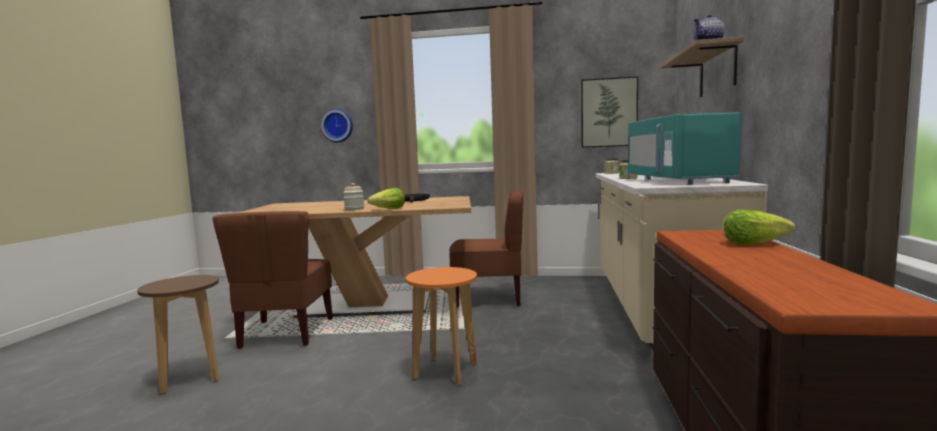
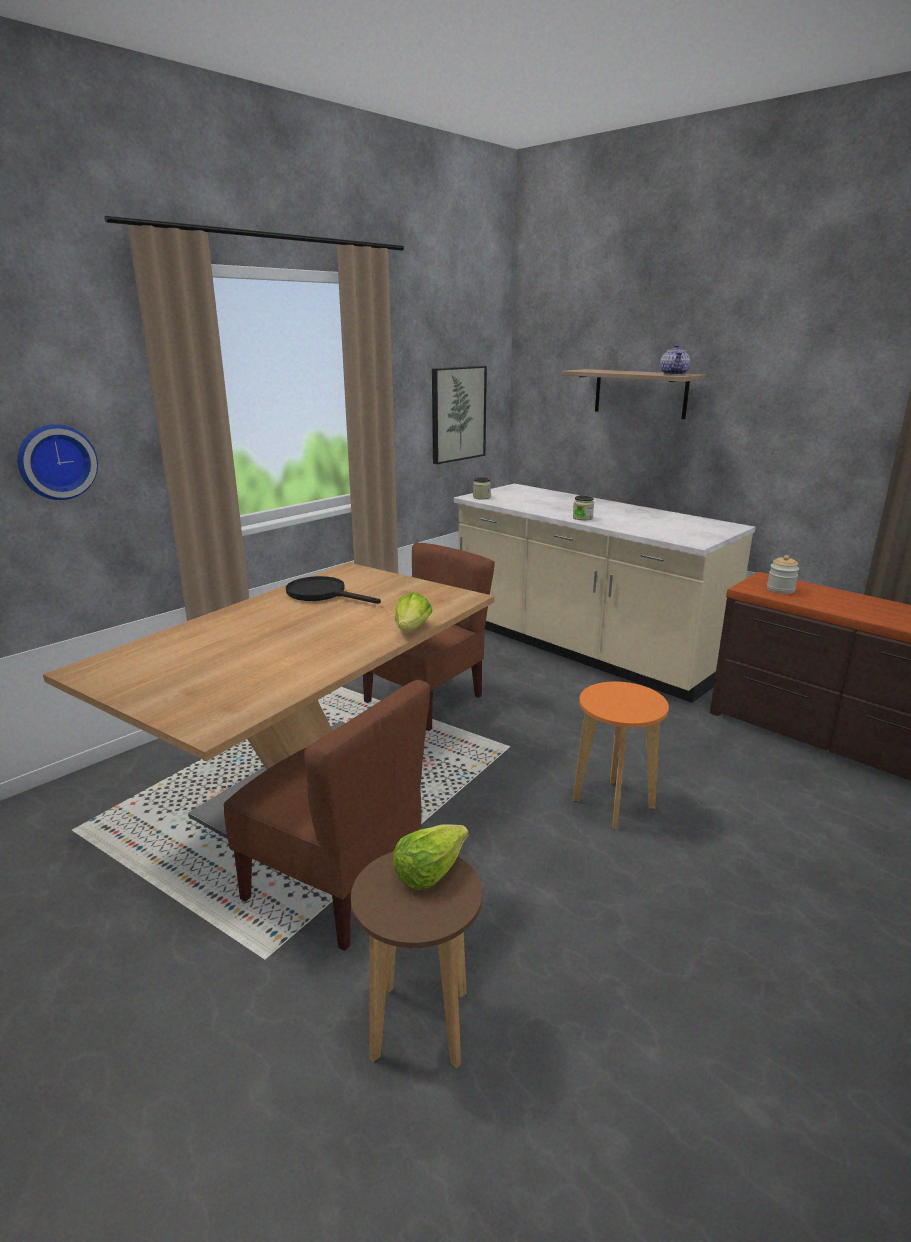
camera: 55 degrees left, 15 degrees up
jar [343,183,364,210] -> jar moved to [767,555,799,594]
turquoise microwave [628,112,741,185] -> none
lettuce [724,210,795,245] -> lettuce moved to [393,824,469,890]

